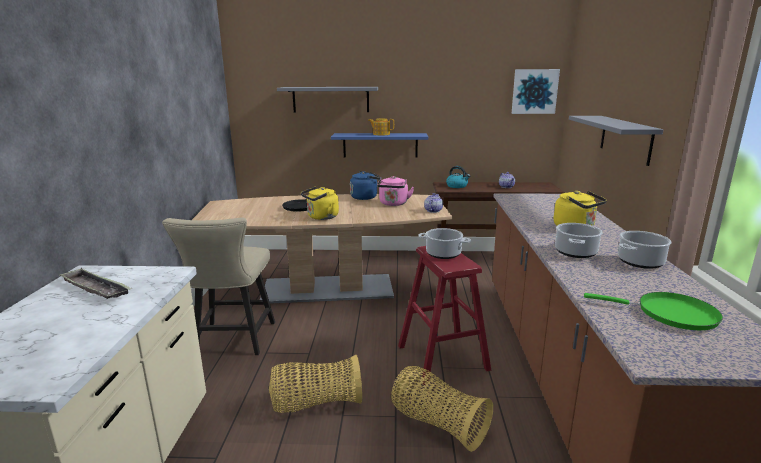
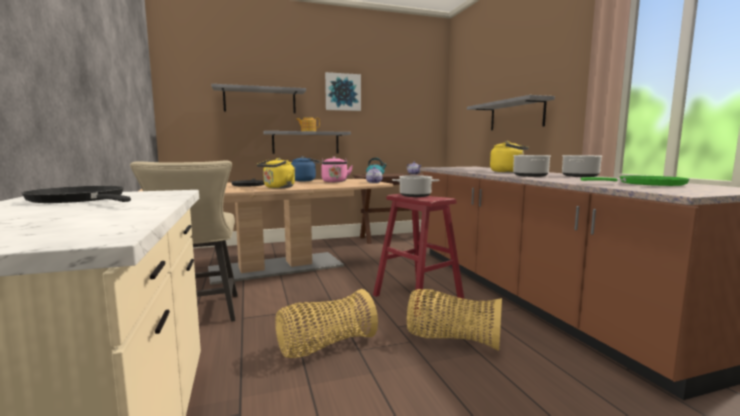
camera: 20 degrees left, 10 degrees down
tray [58,268,132,299] -> black frying pan [22,186,131,203]
blue shelf [331,133,428,158] -> grey shelf [263,131,351,154]
picture [512,69,560,114] -> picture moved to [325,72,361,111]

